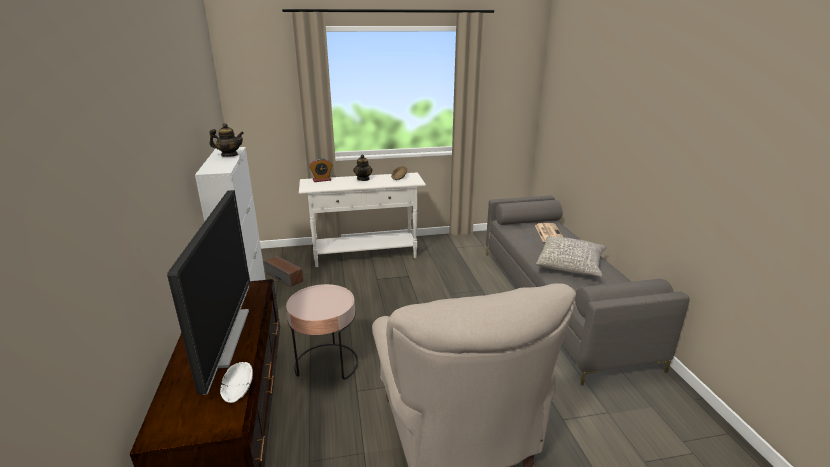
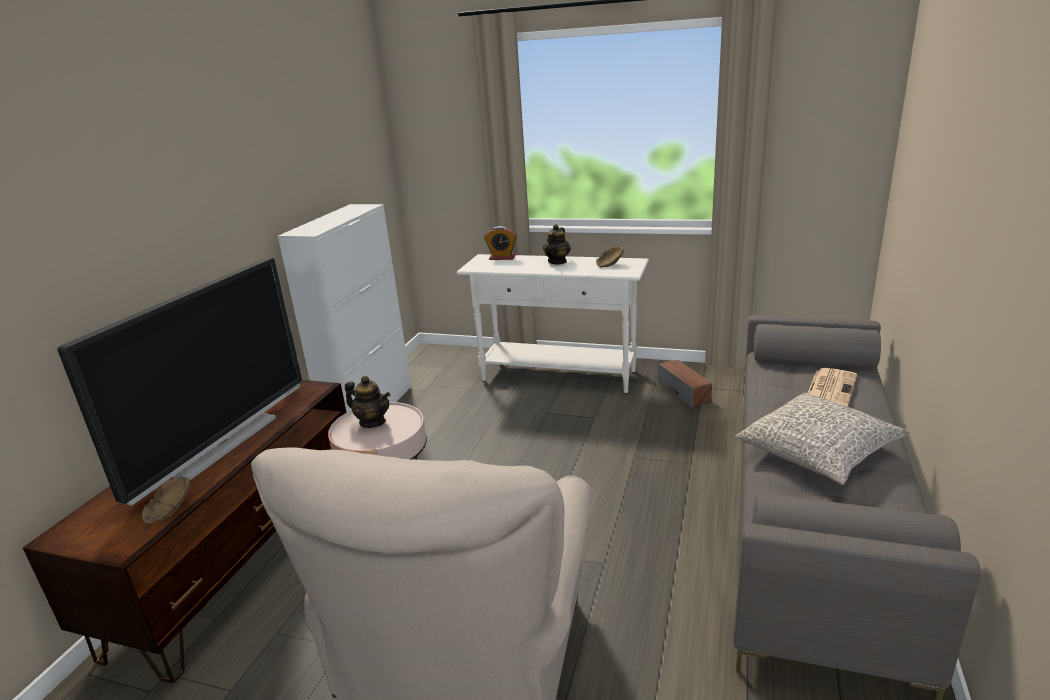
camera: 30 degrees right, 0 degrees up
teapot [209,123,244,157] -> teapot moved to [345,376,390,428]
white bowl [220,362,253,403] -> brown bowl [142,477,190,524]
speaker [264,256,303,287] -> speaker moved to [658,360,712,408]

